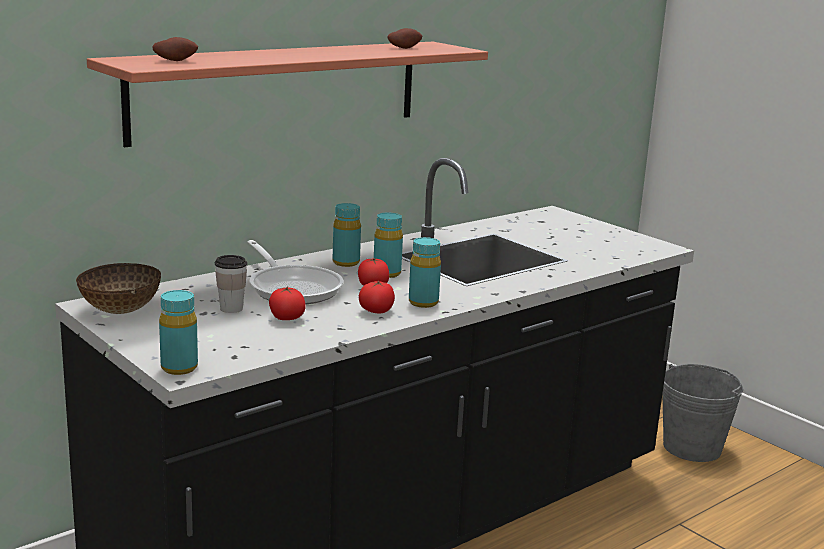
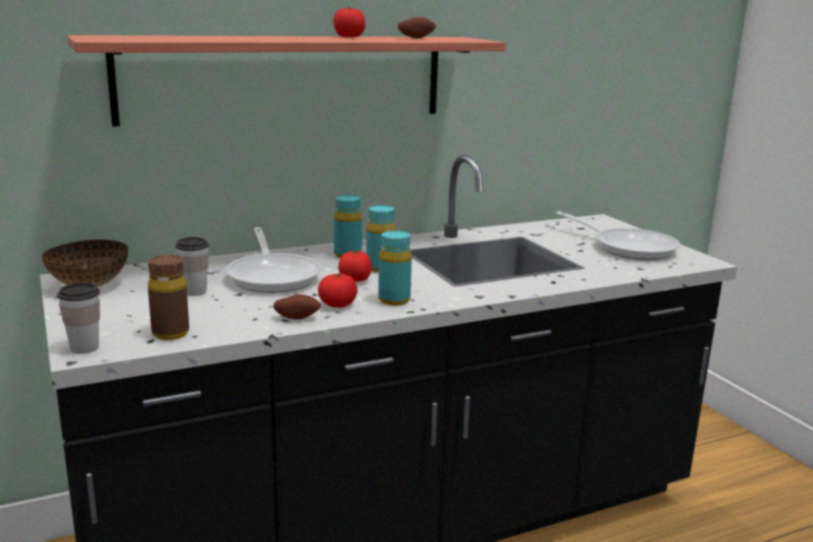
camera: 15 degrees right, 0 degrees up
potato [152,37,198,61] -> potato moved to [273,294,321,319]
turquoise bottle [159,290,198,375] -> cup [57,283,100,354]
tomato [269,287,306,320] -> tomato moved to [333,7,365,37]
grey bucket [663,364,743,462] -> none
none -> brown bottle [148,255,189,340]
none -> frying pan [556,211,680,260]

